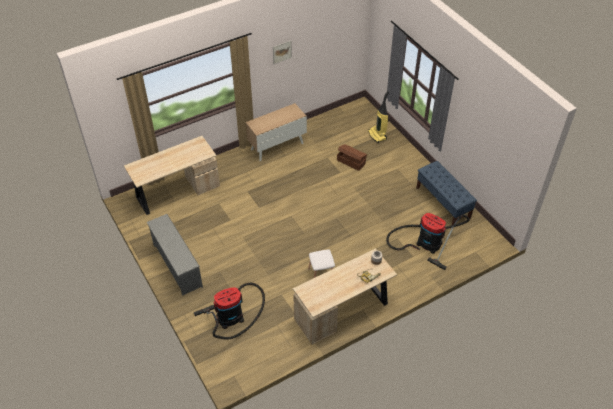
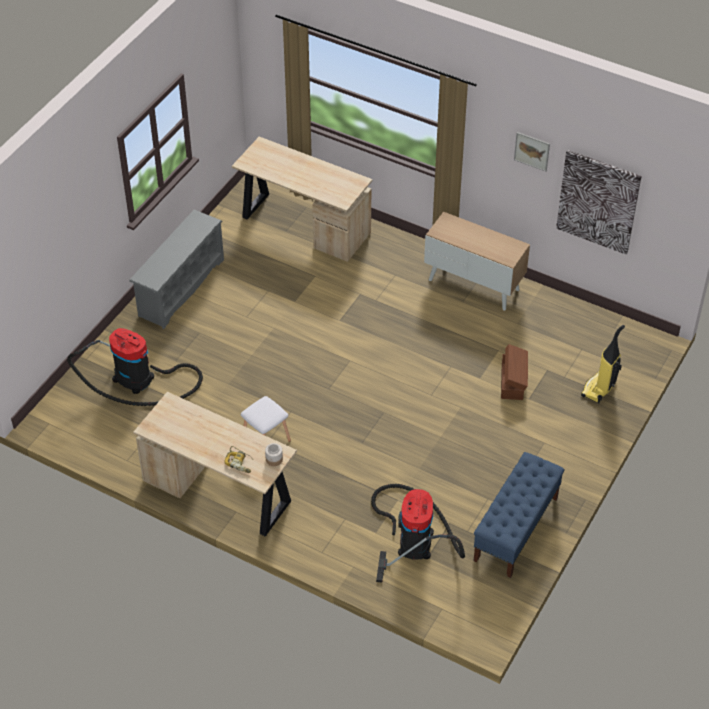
camera: 60 degrees right, 0 degrees up
none -> picture [556,150,642,254]

